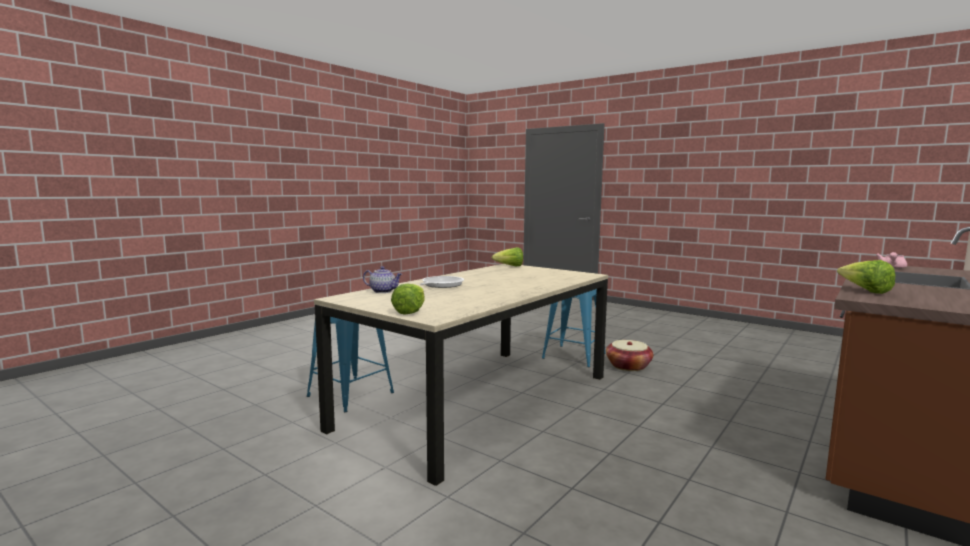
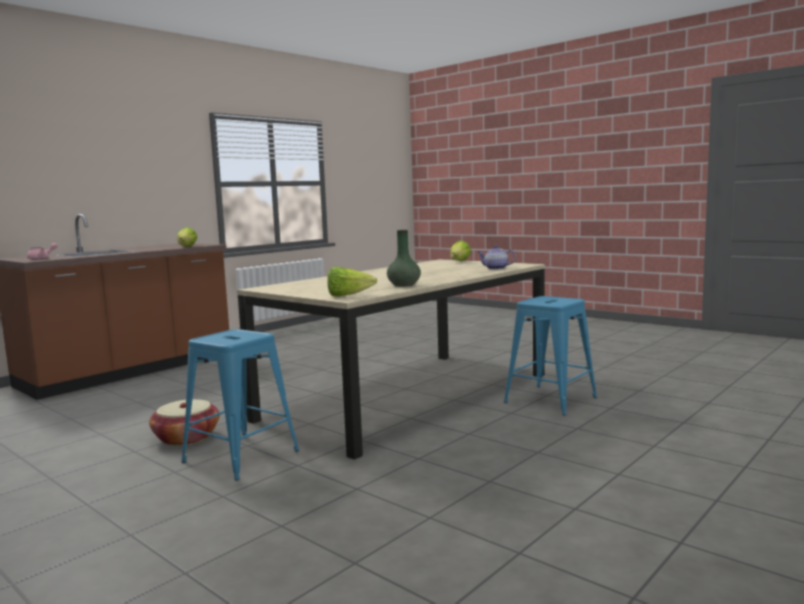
camera: 175 degrees left, 0 degrees up
frying pan [420,276,464,288] -> none
none -> green vase [387,230,421,287]

